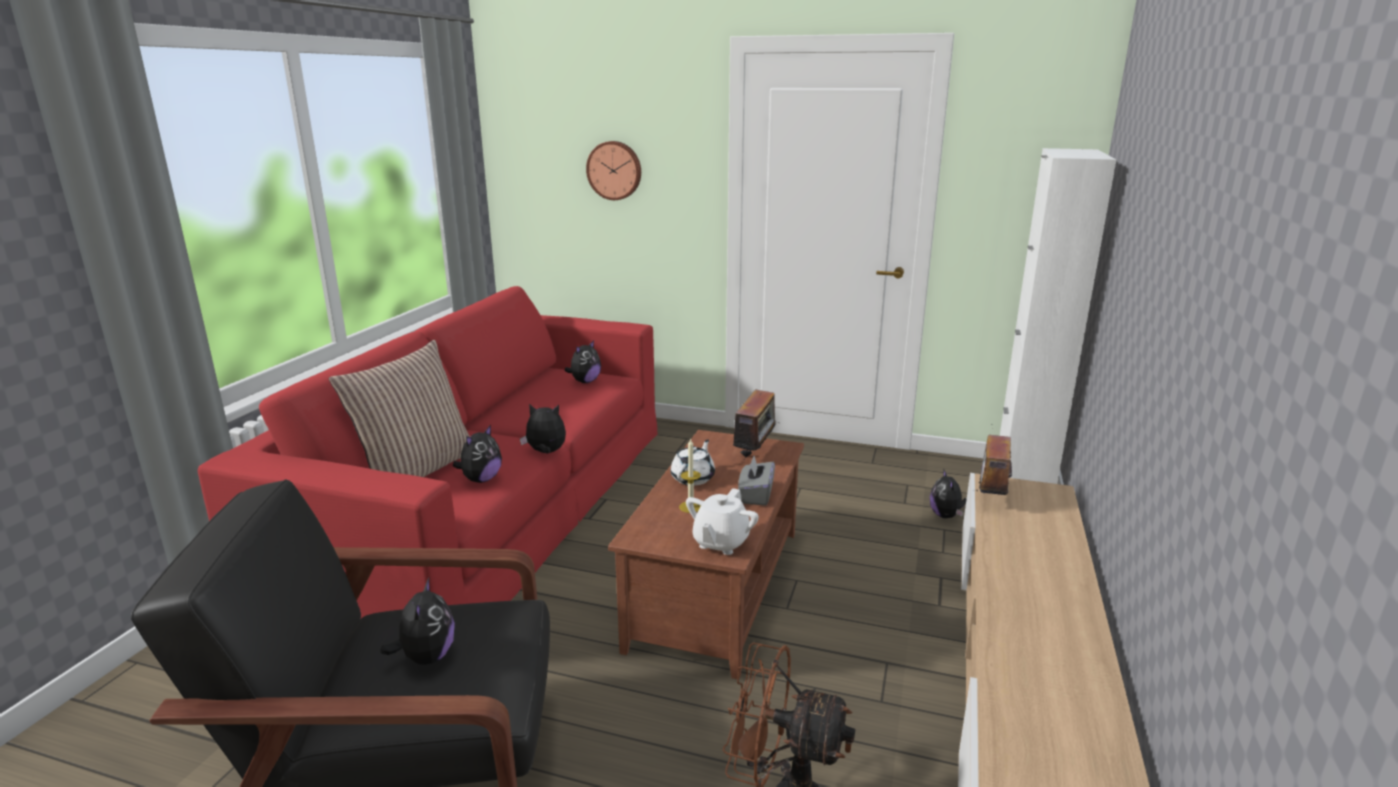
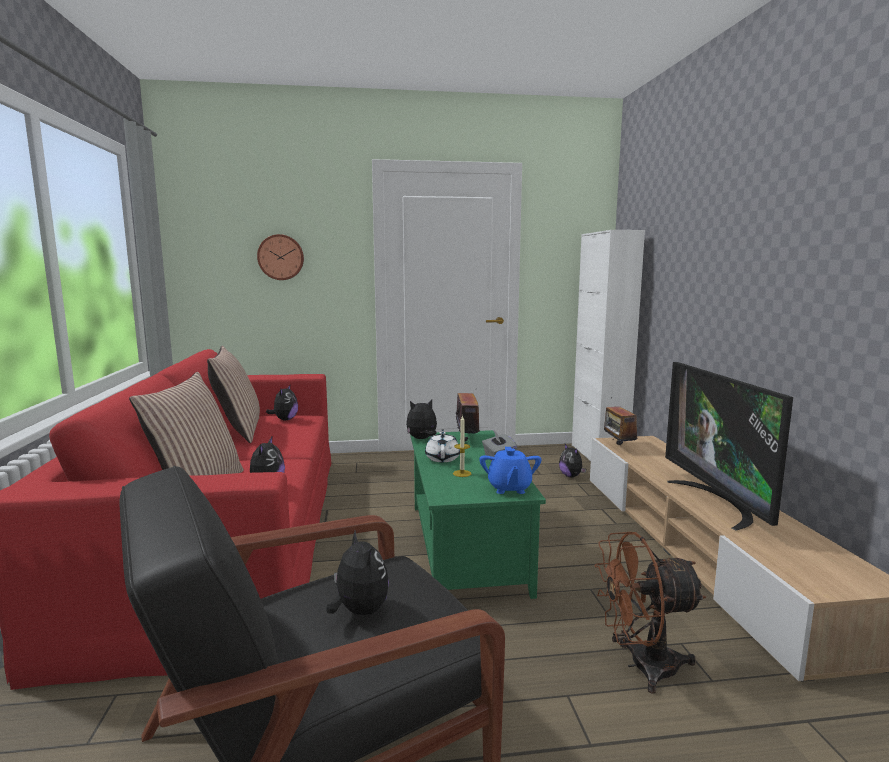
camera: 25 degrees left, 10 degrees down
plush toy [520,404,566,454] -> plush toy moved to [406,399,437,439]
brown coffee table [608,430,804,679] -> green coffee table [410,430,546,599]
white teapot [686,488,759,555] -> blue teapot [479,447,542,494]
none -> pillow [207,346,260,443]
none -> television [665,362,793,531]

